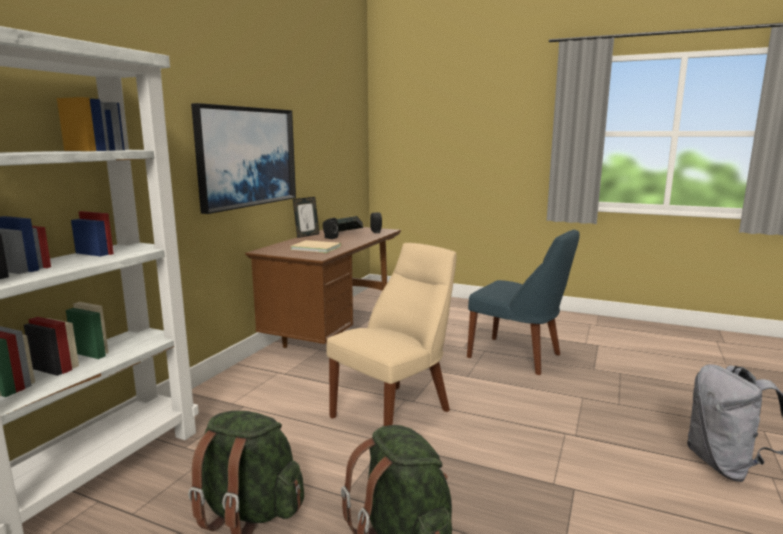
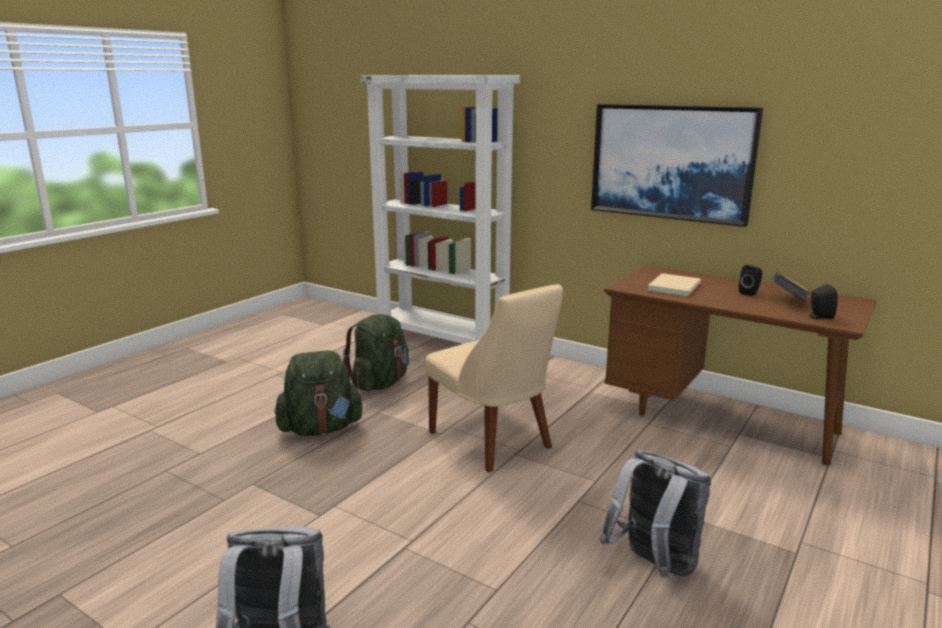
camera: 100 degrees right, 5 degrees up
picture frame [293,197,319,238] -> none
blue chair [467,230,580,375] -> grey backpack [600,450,711,578]

